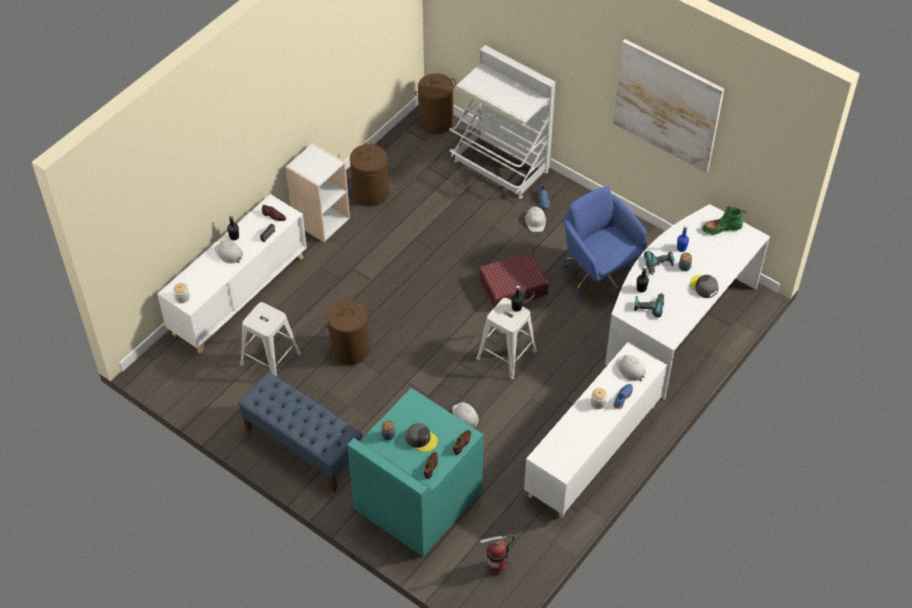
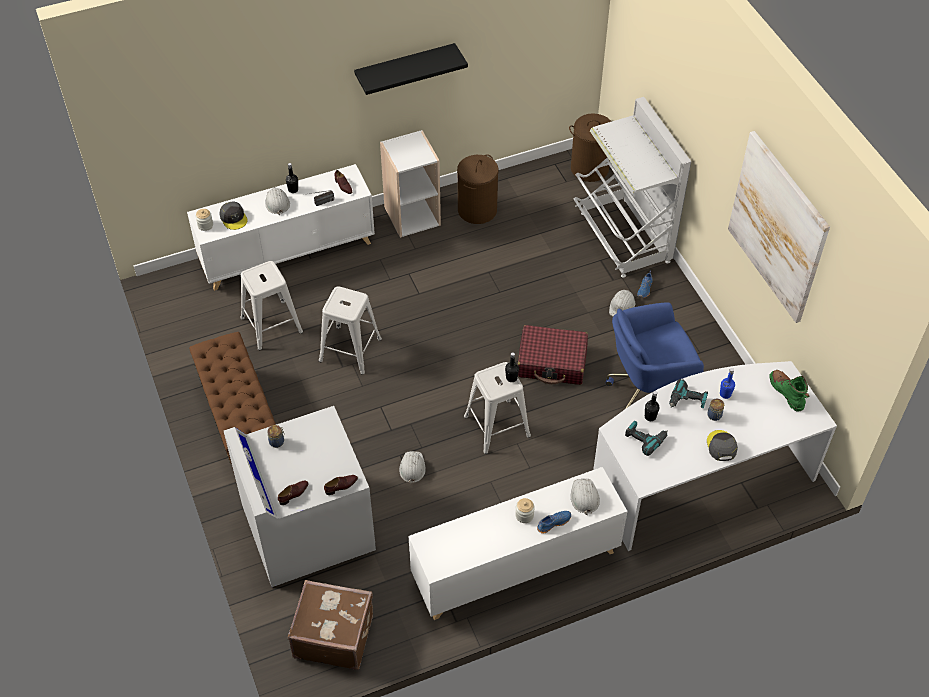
camera: 30 degrees right, 0 degrees up
blue bench [238,372,363,493] -> brown bench [189,332,276,472]
brown laundry basket [322,299,372,365] -> white stool [319,286,382,375]
turquoise washing machine [347,388,484,557] -> white washing machine [224,406,376,587]
grey cap [406,423,438,452] -> grey cap moved to [220,202,247,230]
fire extinguisher [480,535,515,575] -> brown suitcase [288,580,373,670]
blue office chair [564,187,647,297] -> blue office chair turned 105 degrees counterclockwise [605,302,704,409]
green boot [702,206,746,235] -> green boot turned 45 degrees clockwise [769,370,810,411]
none -> black shelf [354,43,468,95]

